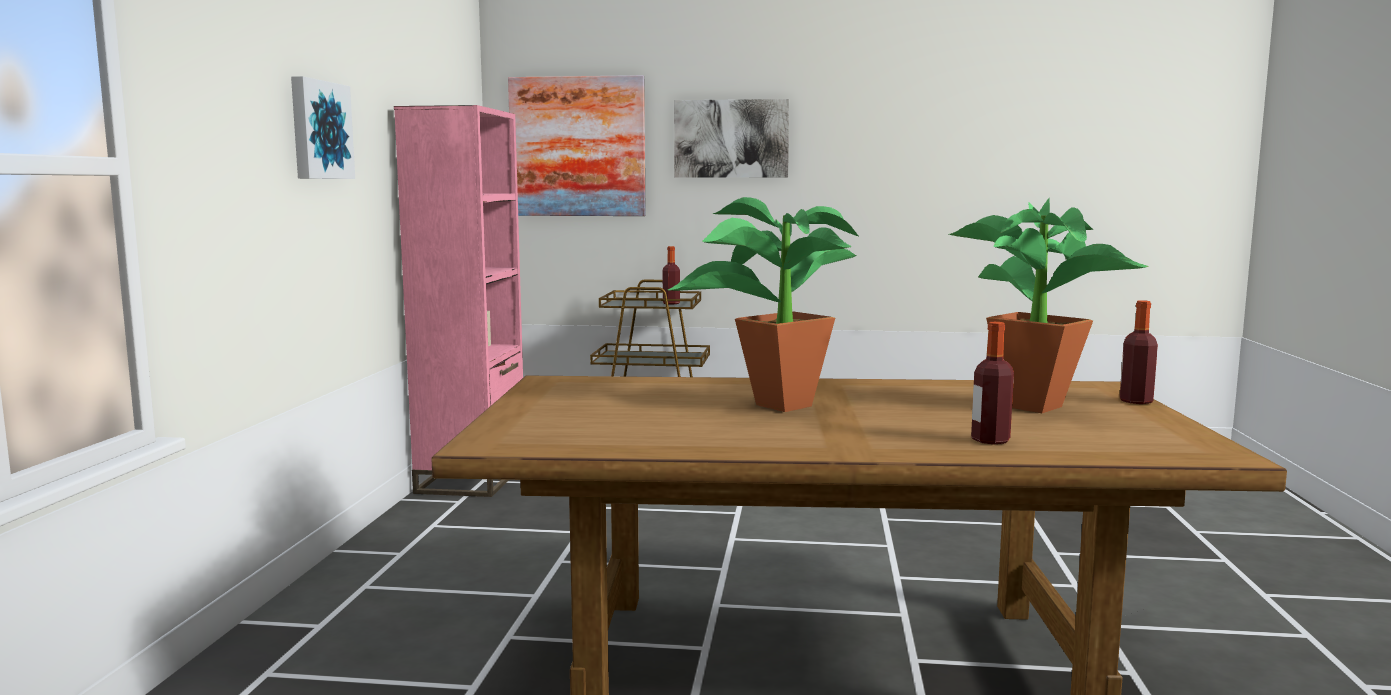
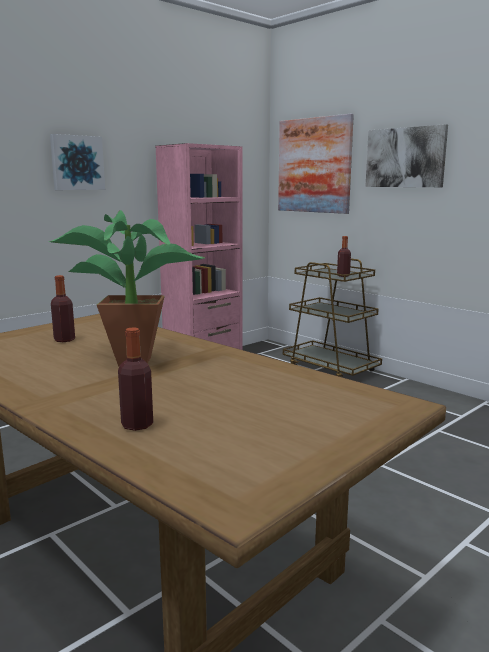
camera: 40 degrees right, 5 degrees up
potted plant [949,197,1148,413] -> none
bottle [1120,300,1158,404] -> bottle moved to [51,275,75,342]

